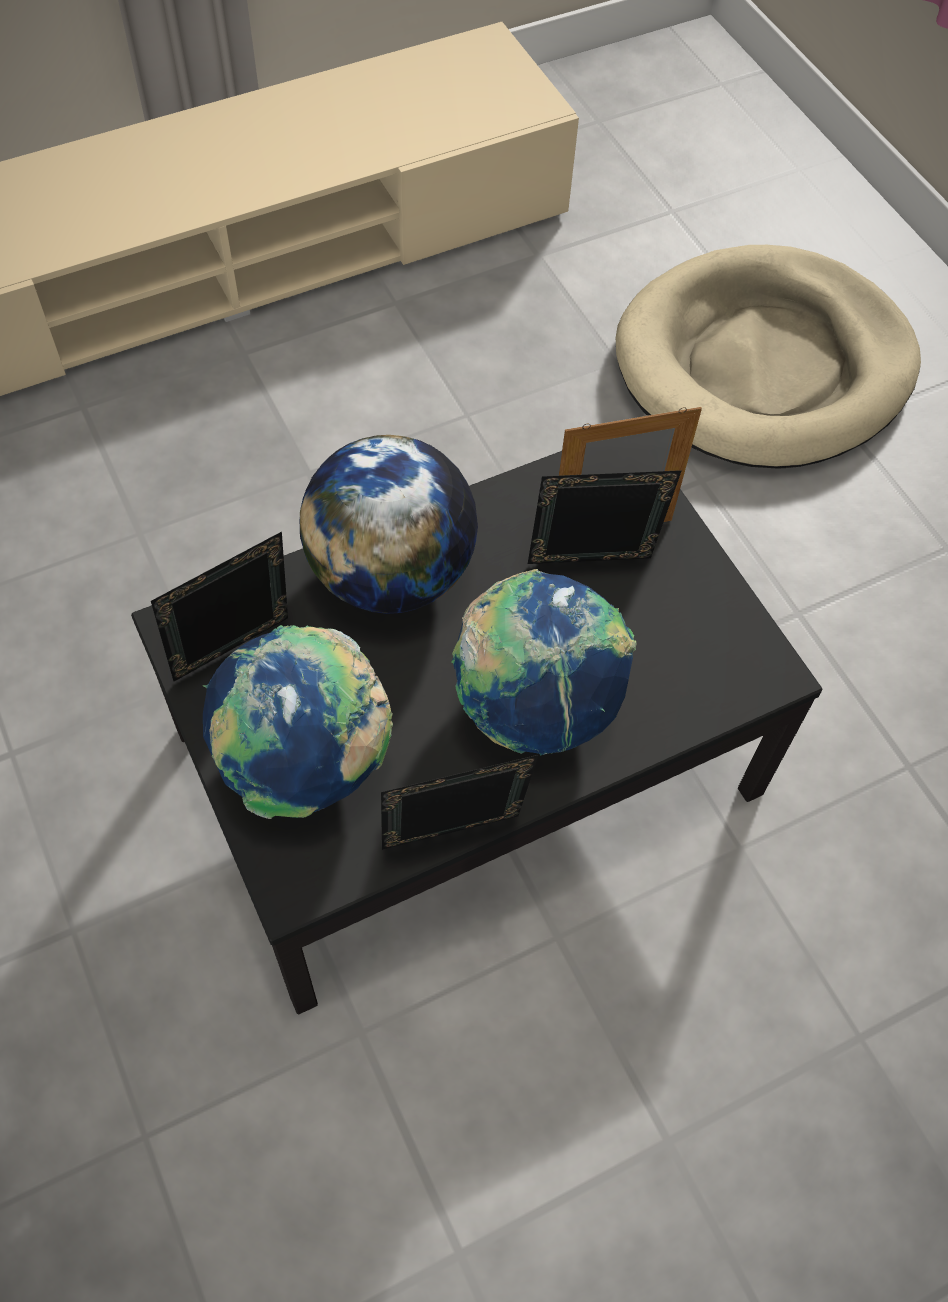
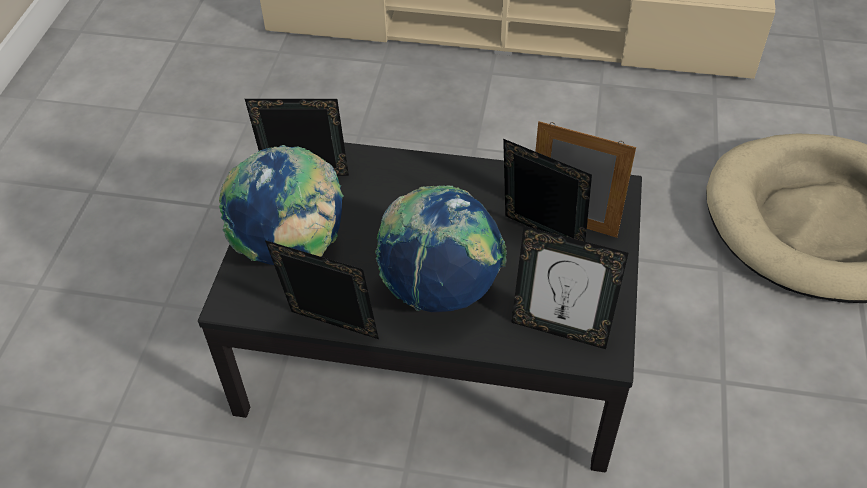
camera: 40 degrees right, 10 degrees down
globe [300,435,478,614] -> none
none -> picture frame [511,226,628,349]

